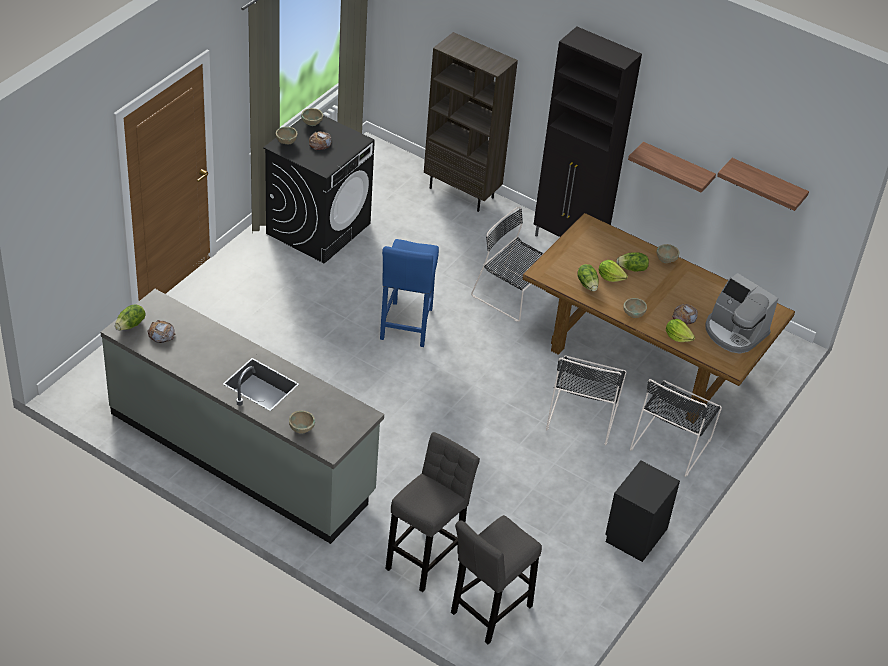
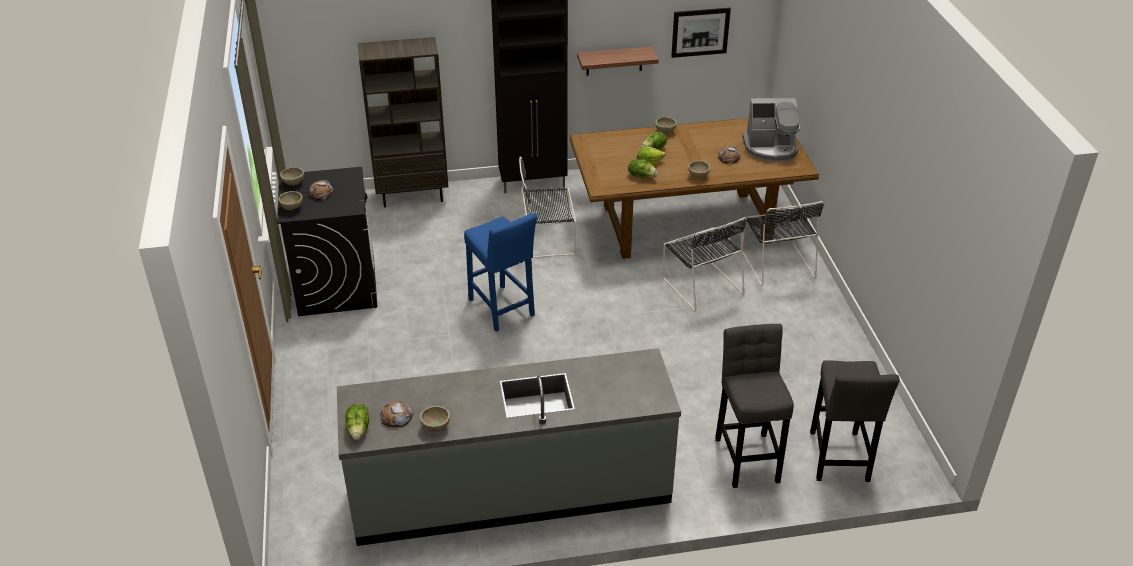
camera: 40 degrees left, 5 degrees down
beige bowl [289,410,315,434] -> beige bowl moved to [420,406,450,432]
black nightstand [605,460,680,562] -> none
lettuce [666,319,695,342] -> none
shelf [717,158,809,211] -> picture [671,7,731,58]

